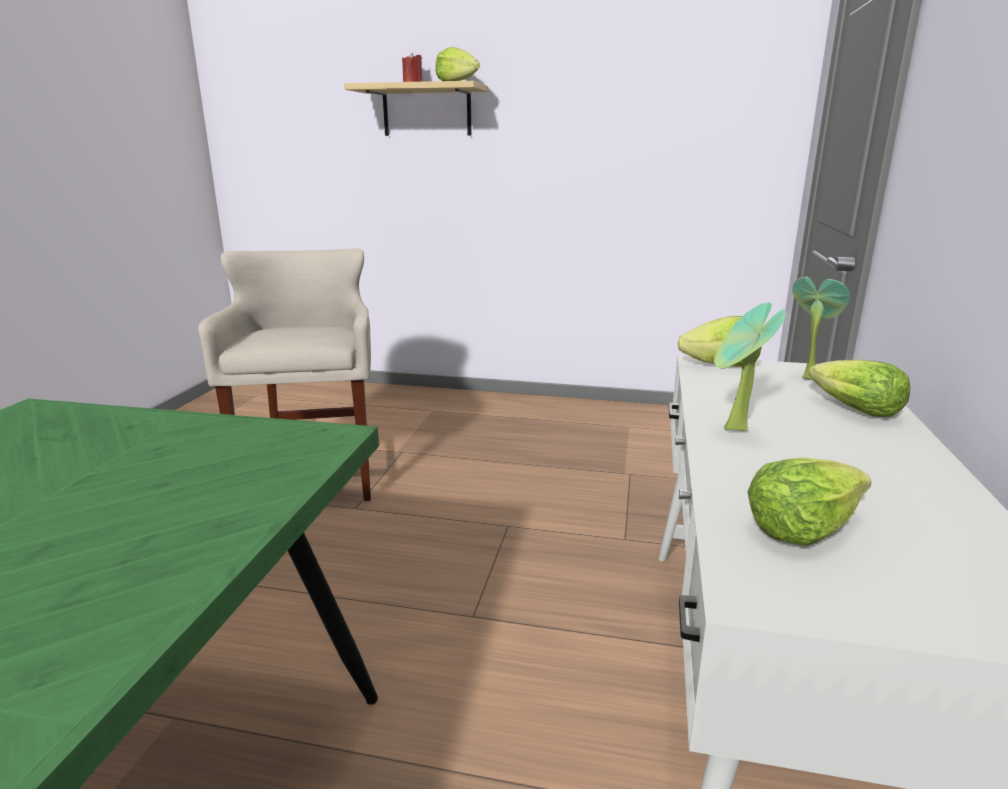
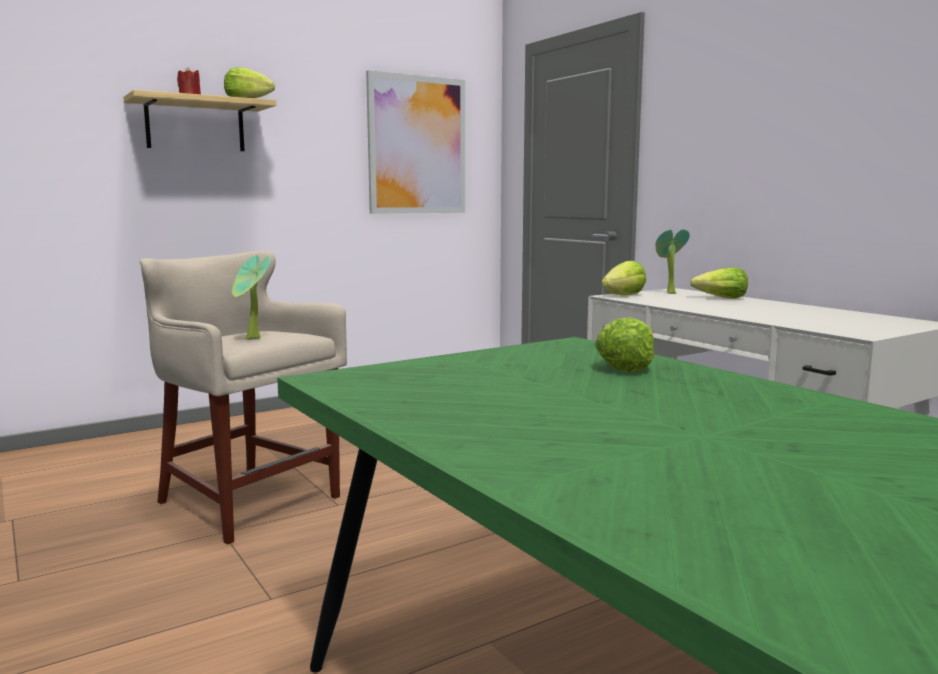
camera: 45 degrees left, 10 degrees down
potted plant [714,303,786,431] -> potted plant moved to [232,255,270,340]
lettuce [747,457,872,546] -> lettuce moved to [595,317,654,372]
none -> picture [366,70,465,214]

